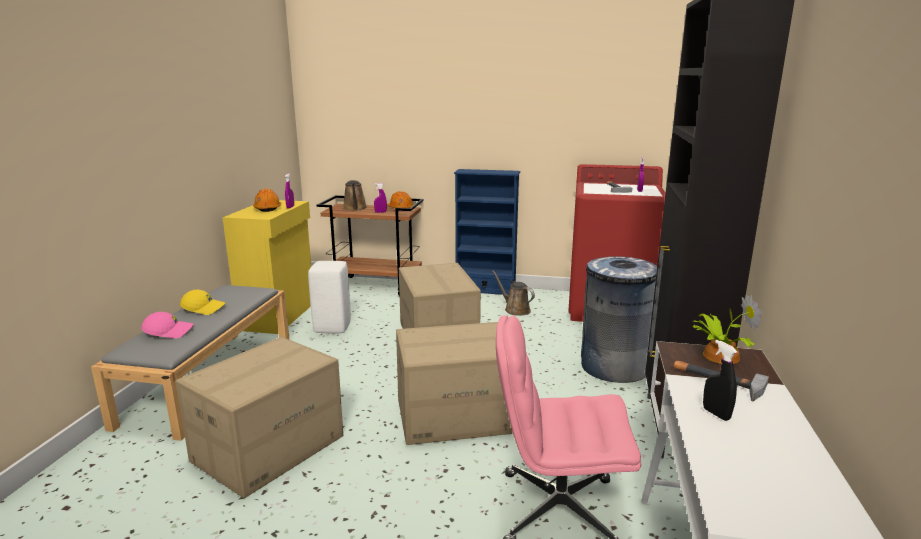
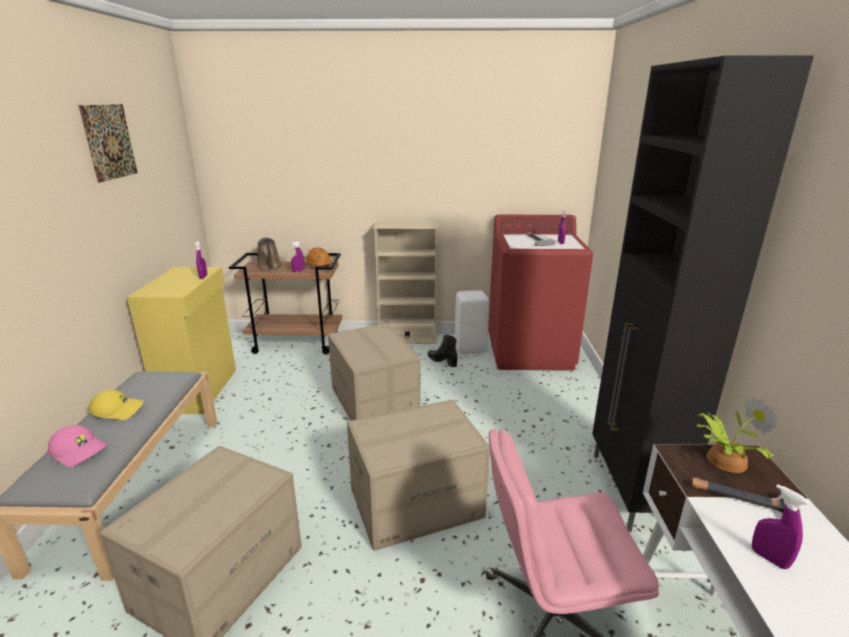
camera: 10 degrees left, 5 degrees up
pink cap [141,312,193,339] -> pink cap turned 45 degrees clockwise [48,425,107,467]
orange hard hat [253,188,281,212] -> none
white stool [308,261,351,333] -> white stool moved to [455,290,489,354]
blue bookcase [454,169,520,295] -> beige bookcase [373,222,438,344]
brown watering can [492,271,535,316] -> black boot [428,335,458,367]
grey trash can [581,256,657,383] -> none
black spray bottle [703,340,737,421] -> purple spray bottle [752,484,808,569]
none -> picture [78,104,138,183]

